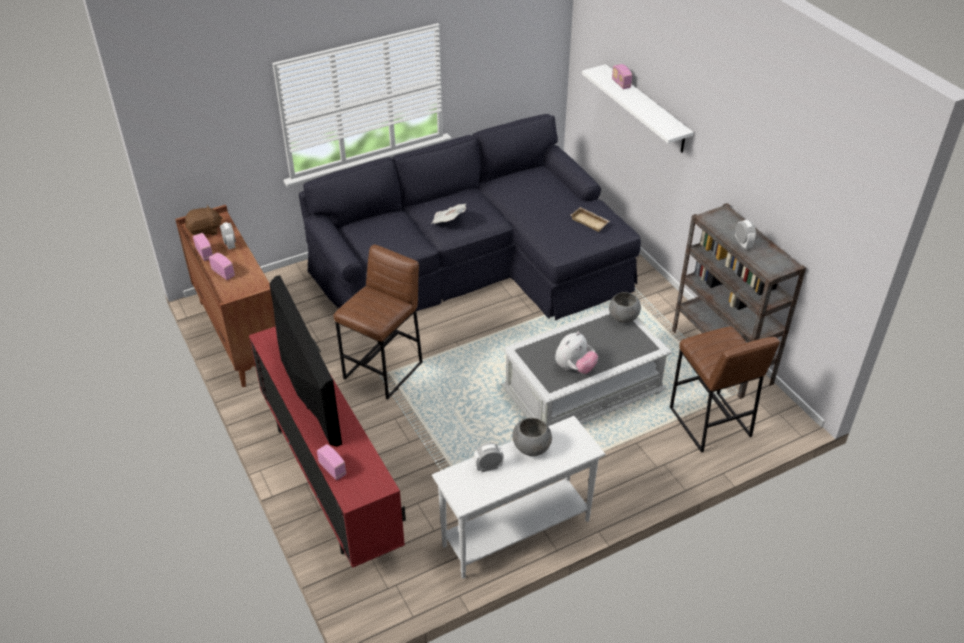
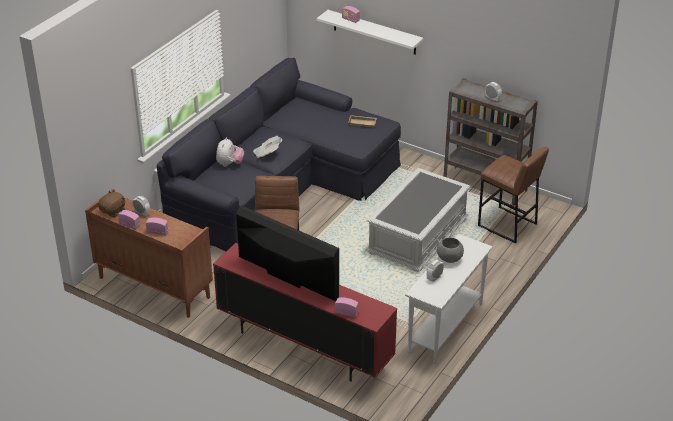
camera: 30 degrees left, 5 degrees down
plush toy [555,332,598,374] -> plush toy moved to [216,137,244,167]
grey bowl [609,292,641,323] -> none

